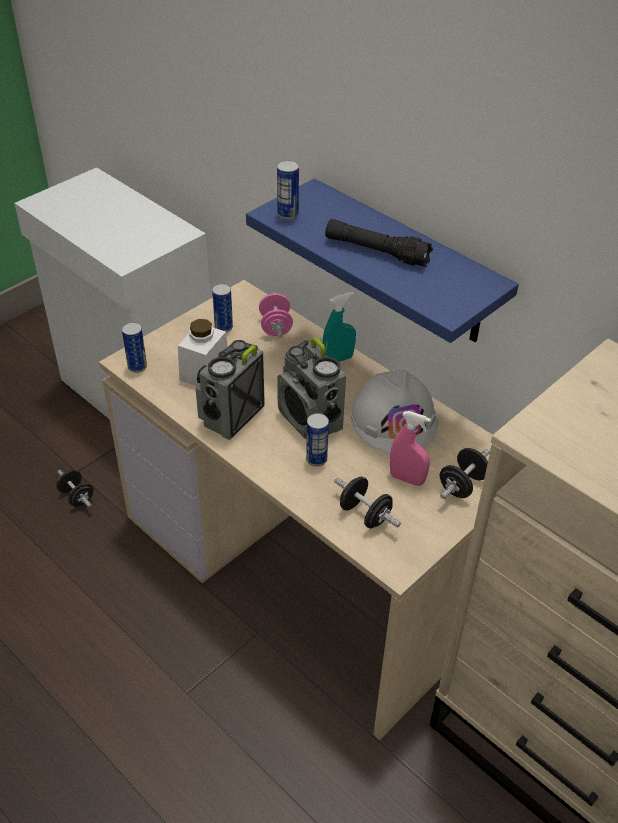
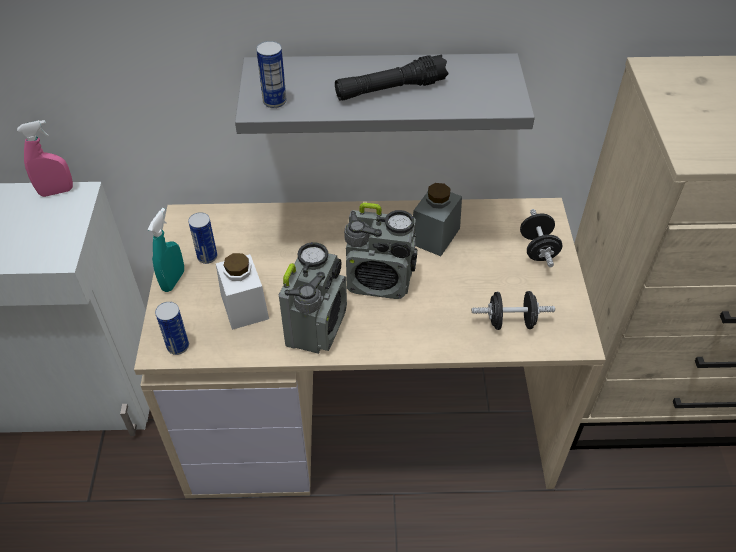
camera: 45 degrees left, 5 degrees up
black dumbbell [56,470,94,507] -> none
radio [195,340,265,440] -> radio turned 150 degrees counterclockwise [279,242,347,354]
blue shelf [246,178,519,343] -> grey shelf [235,53,535,134]
pink dumbbell [259,292,293,338] -> none
can [306,413,329,467] -> none
turquoise spray bottle [323,292,356,362] -> turquoise spray bottle moved to [148,208,184,292]
white hard hat [351,369,438,453] -> grey jar [413,183,462,256]
pink spray bottle [390,411,431,486] -> pink spray bottle moved to [17,120,73,197]

